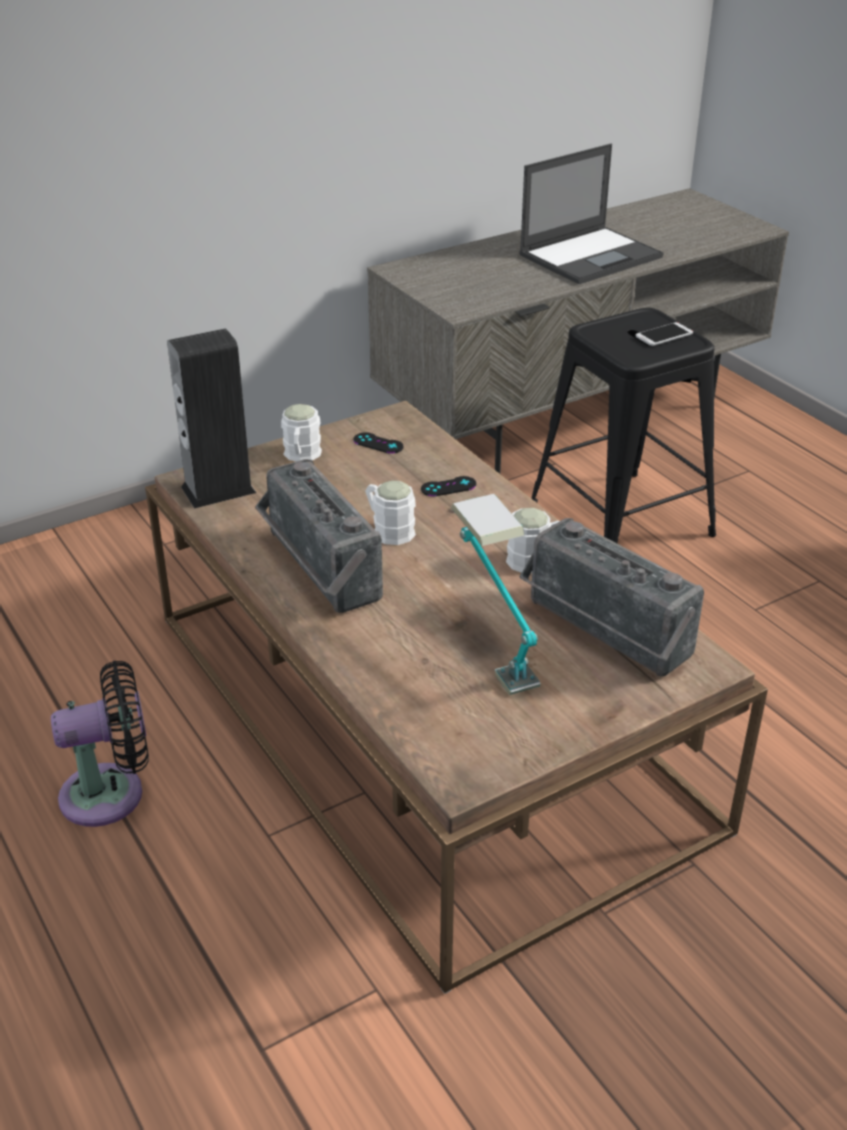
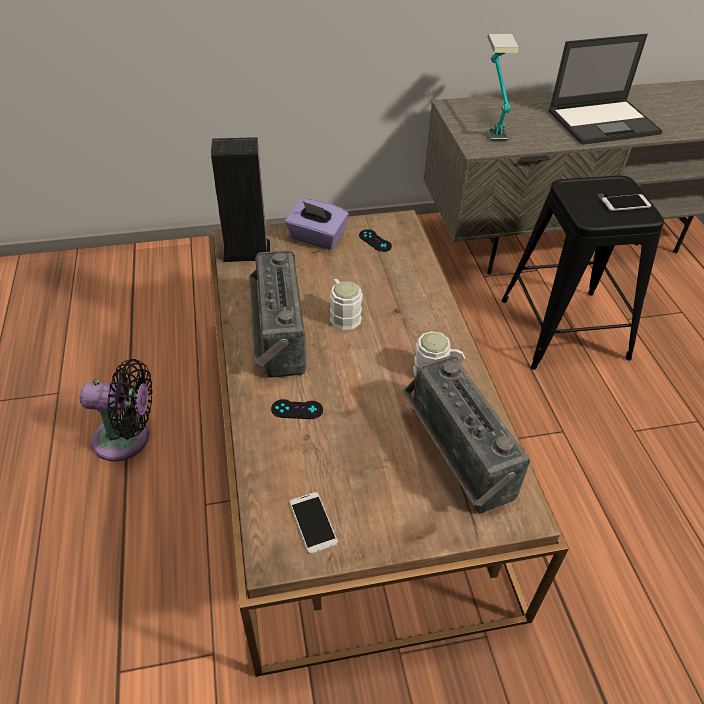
camera: 20 degrees right, 10 degrees up
white mug [281,404,322,461] -> purple tissue box [285,198,349,250]
black game controller [421,476,476,496] -> black game controller moved to [271,399,323,419]
table lamp [451,494,541,695] -> table lamp moved to [487,34,519,141]
none -> phone [290,492,338,554]

